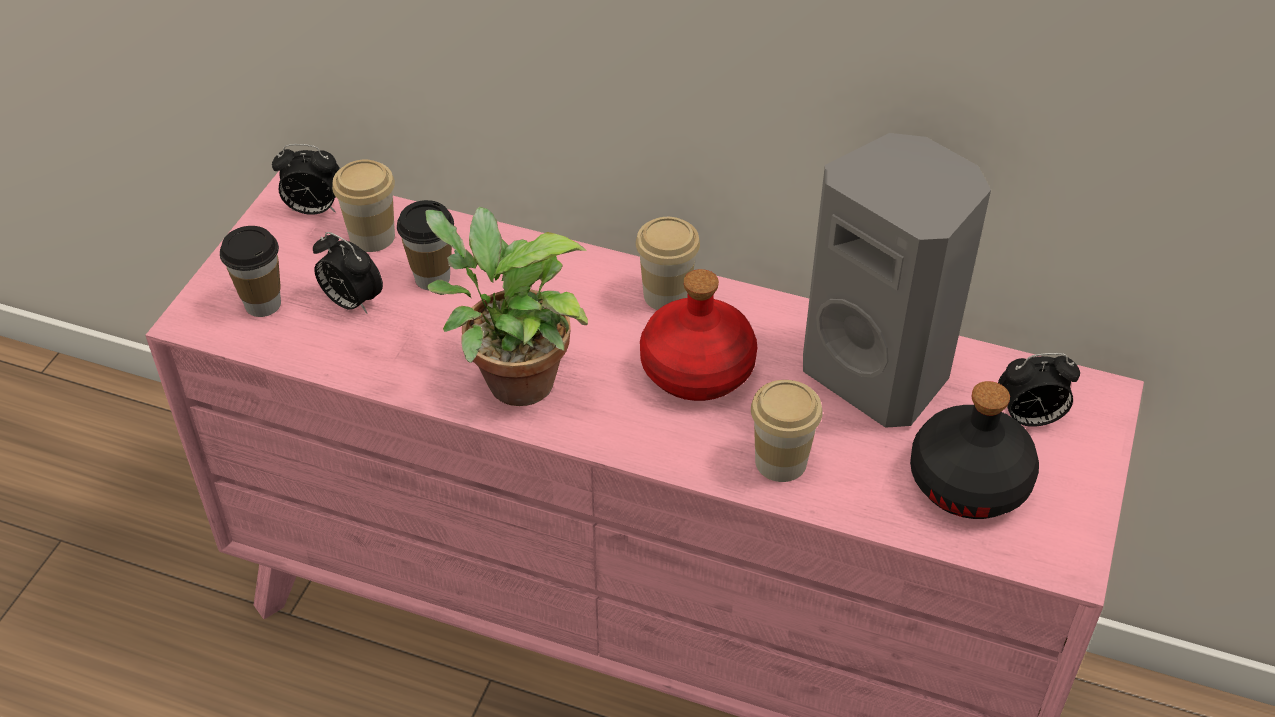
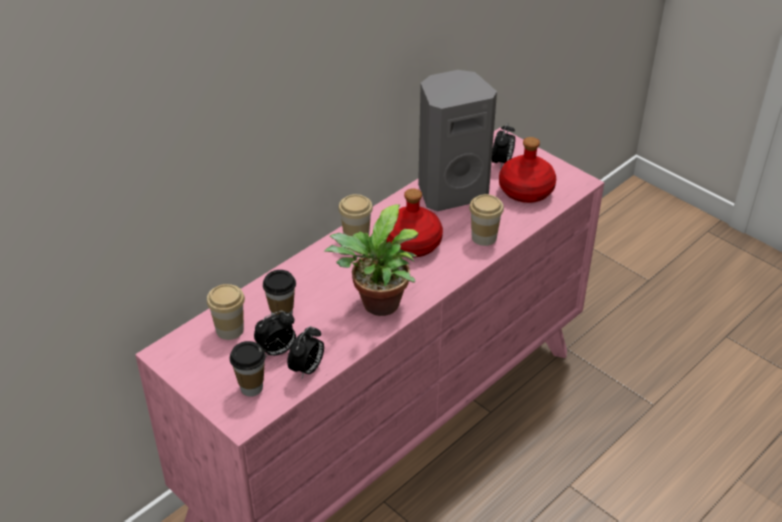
camera: 65 degrees left, 5 degrees down
alarm clock [272,144,340,215] -> alarm clock moved to [287,326,324,378]
black bottle [910,381,1039,519] -> red bottle [499,137,556,203]

